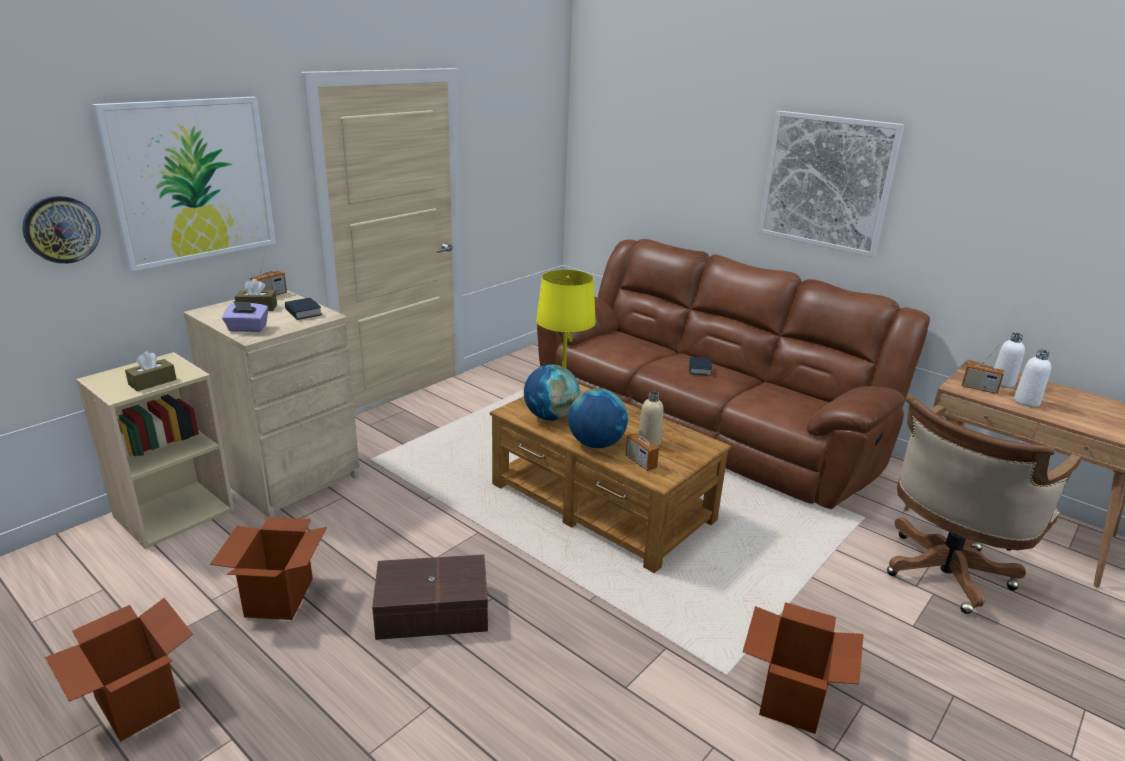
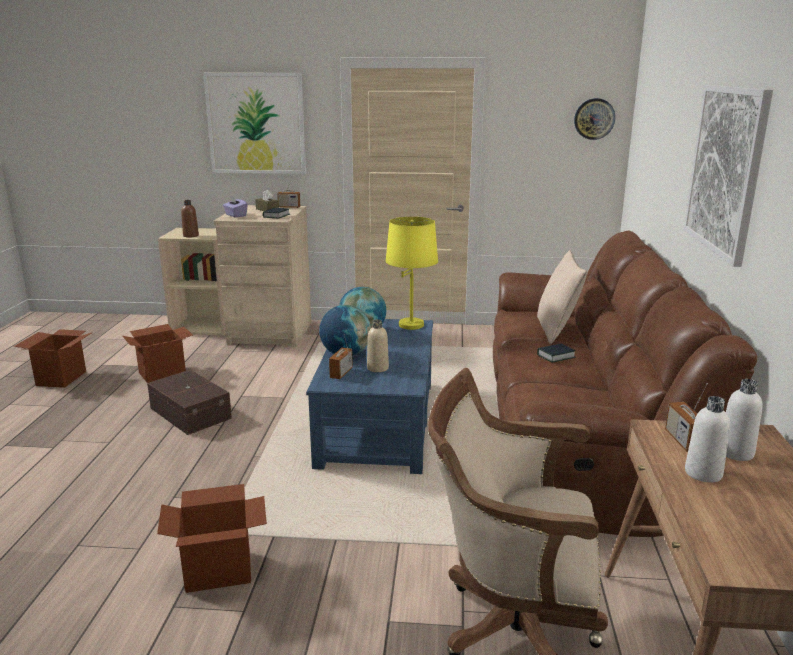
camera: 55 degrees right, 5 degrees down
wall clock [22,196,101,264] -> wall clock moved to [574,98,615,140]
brown tissue box [125,351,176,391] -> brown bottle [181,200,199,237]
brown coffee table [490,384,731,573] -> blue coffee table [306,319,433,474]
none -> beige pillow [537,250,587,344]

